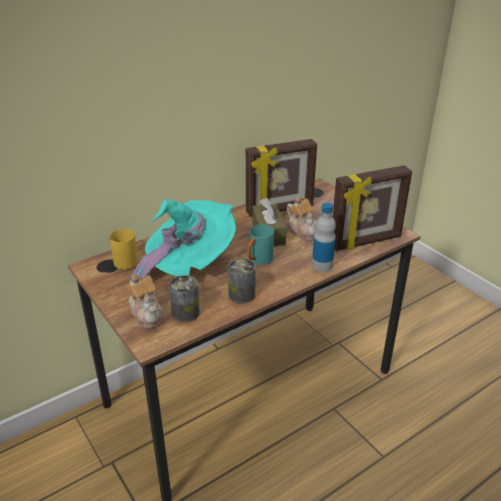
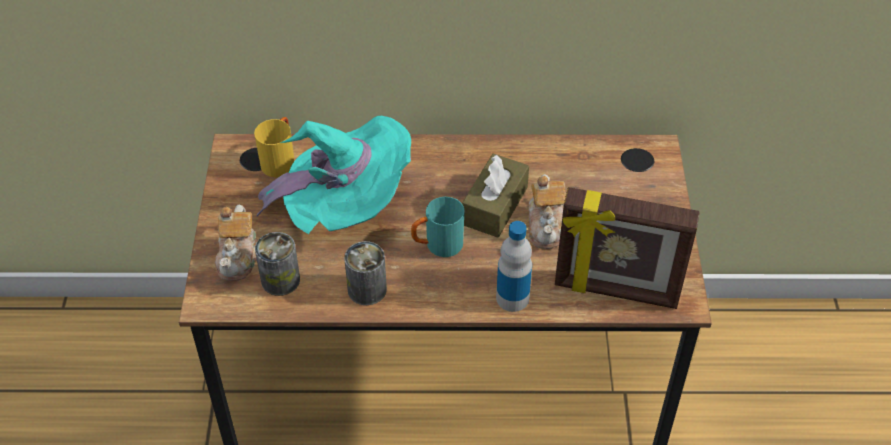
camera: 35 degrees right, 15 degrees up
picture frame [246,139,317,217] -> none

